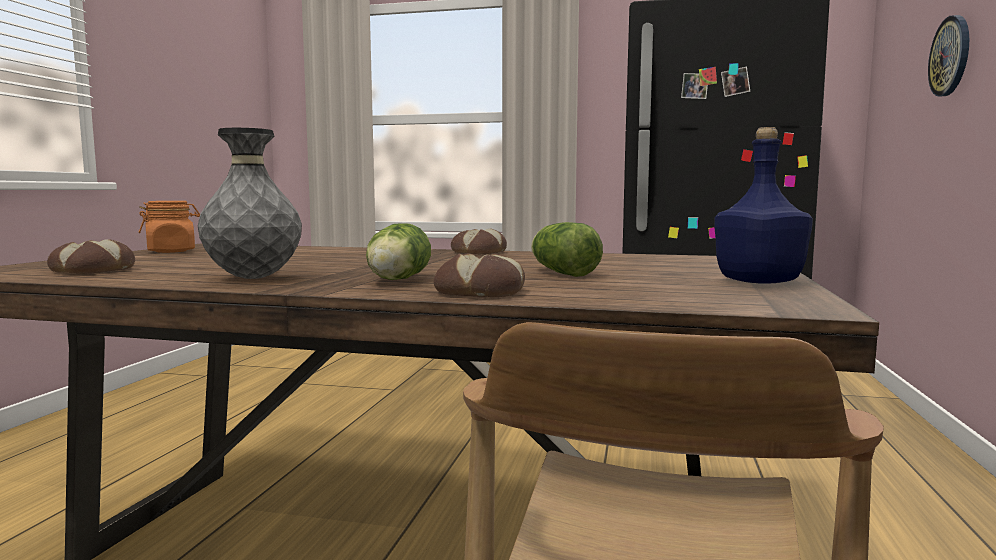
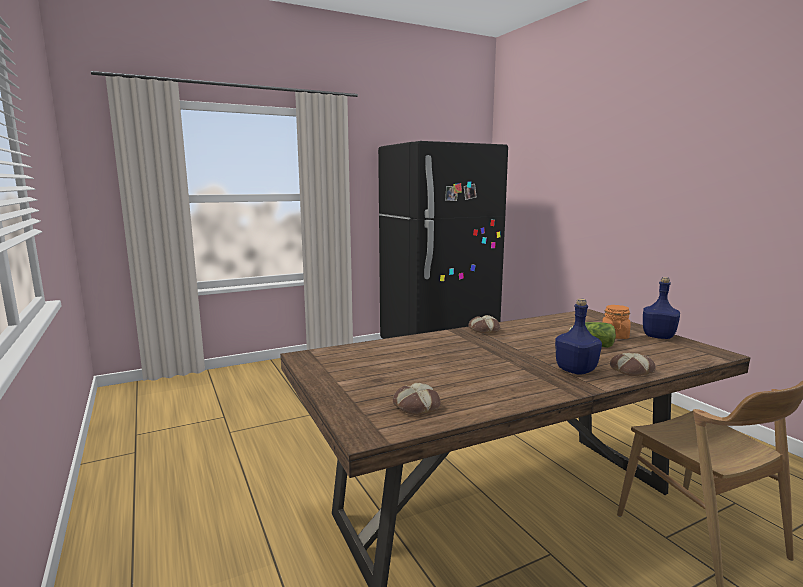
camera: 40 degrees left, 5 degrees up
orange jar [139,201,200,253] -> orange jar moved to [602,305,630,339]
grey vase [198,128,302,279] -> none
lettuce [366,223,431,280] -> blue bottle [555,298,602,375]
wall clock [928,15,969,96] -> none

